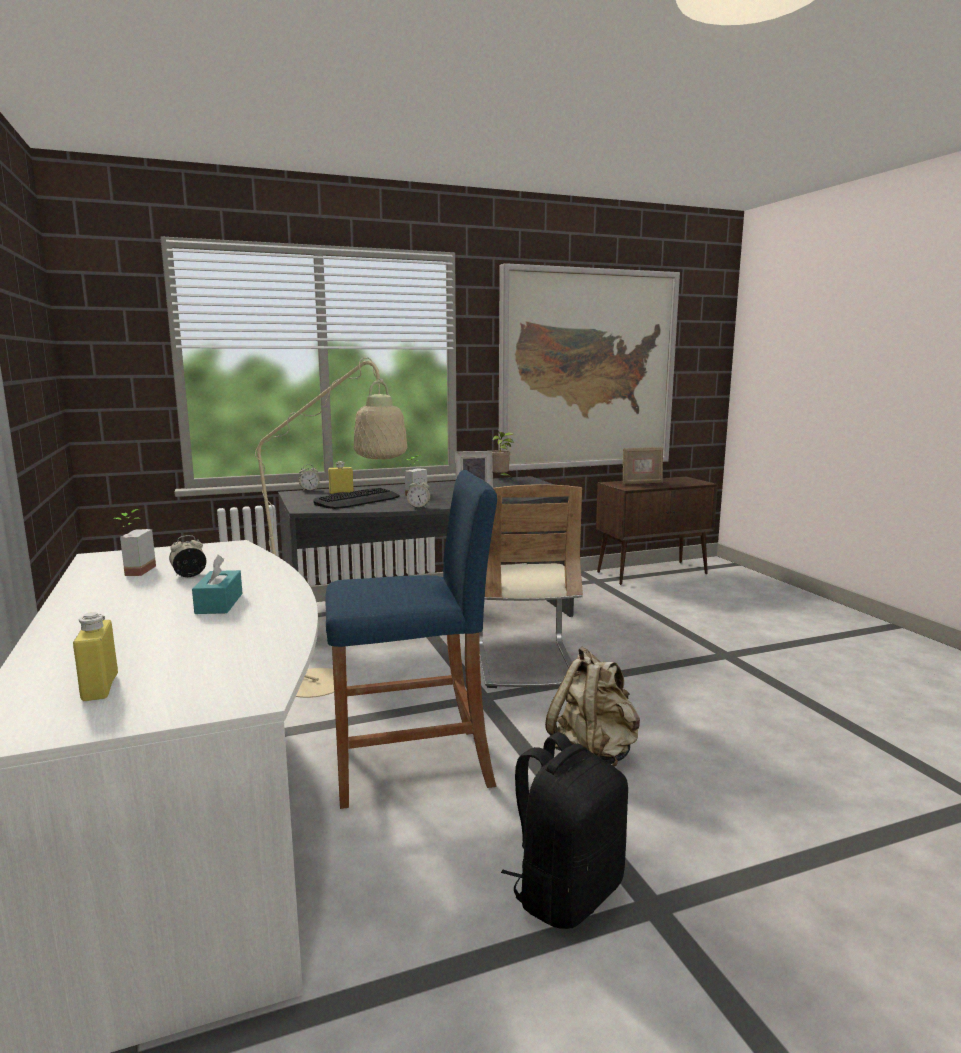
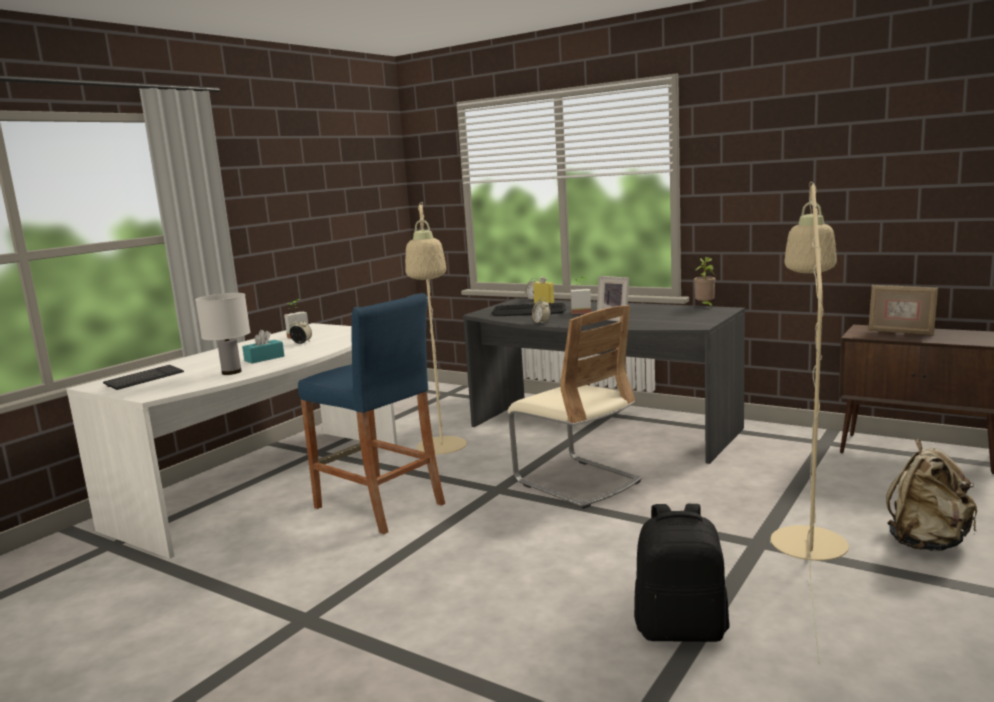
camera: 55 degrees right, 0 degrees up
yellow bottle [73,612,118,701] -> keyboard [103,365,184,390]
beige chair [479,484,583,688] -> beige chair turned 90 degrees counterclockwise [508,305,642,509]
picture [499,263,680,471] -> none
black backpack [501,732,628,929] -> black backpack moved to [634,504,730,642]
beige backpack [545,646,640,767] -> beige backpack moved to [886,439,977,551]
none -> white table lamp [195,293,250,375]
none -> beige floor lamp [771,182,849,664]

